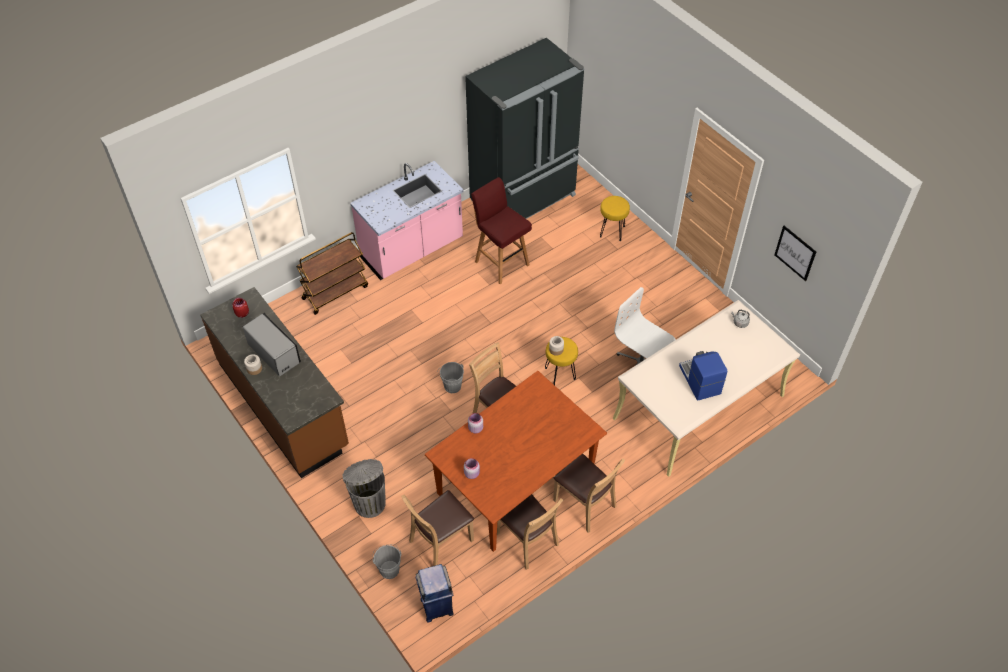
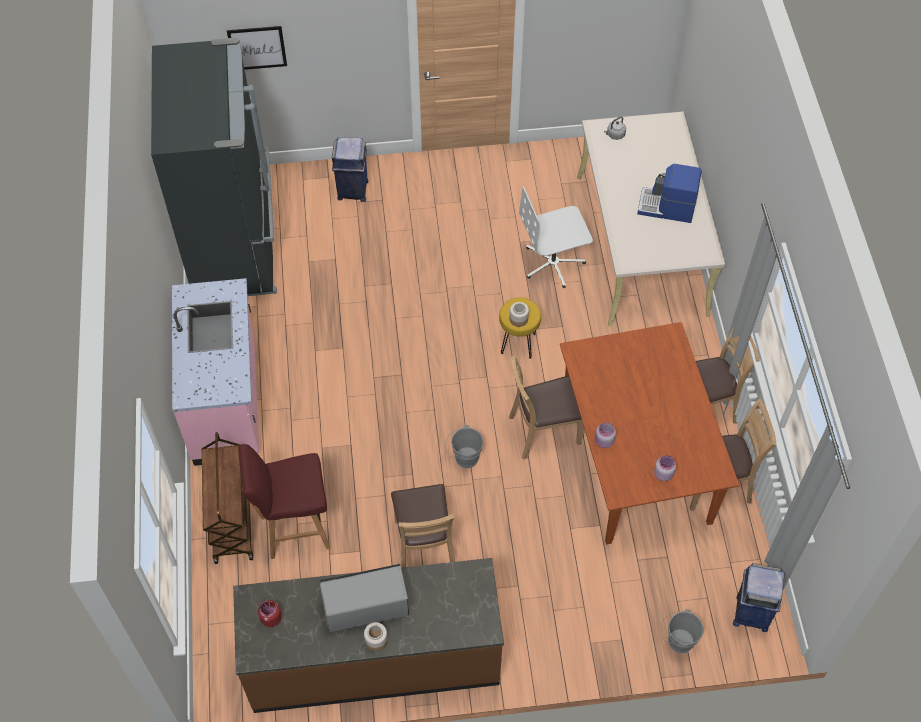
camera: 60 degrees left, 5 degrees up
grey trash can [342,459,386,518] -> none
brown chair [401,490,474,566] -> brown chair moved to [391,484,455,568]
red stool [471,177,532,284] -> red stool moved to [238,444,331,559]
yellow stool [600,196,630,241] -> blue trash can [332,137,368,202]
picture [774,226,816,281] -> picture moved to [227,26,287,70]

